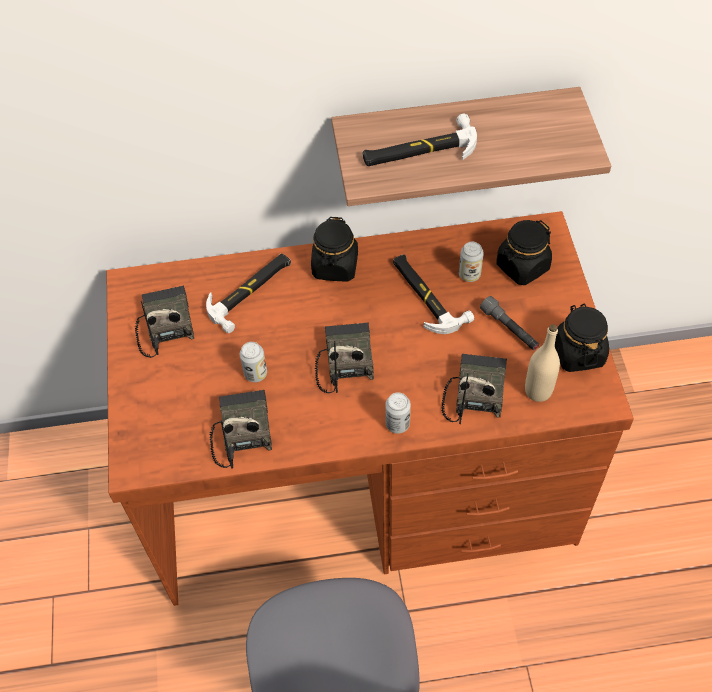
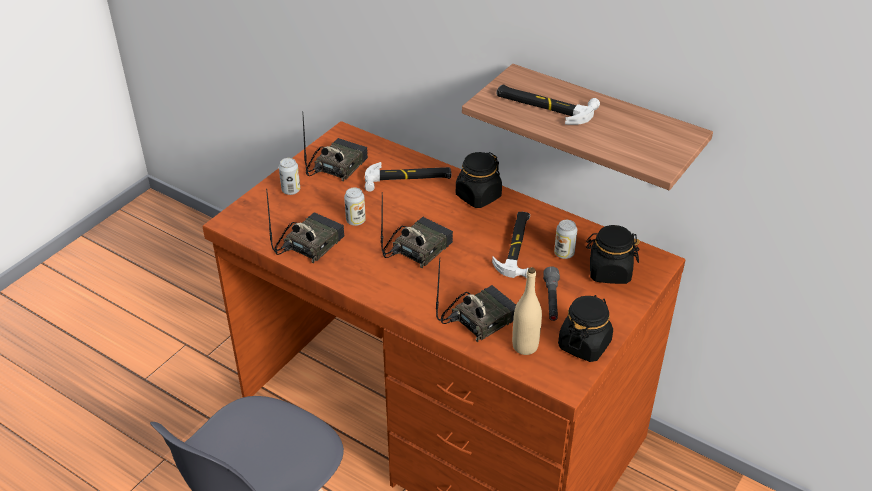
camera: 40 degrees right, 15 degrees down
can [385,392,411,434] -> can moved to [279,158,300,195]

